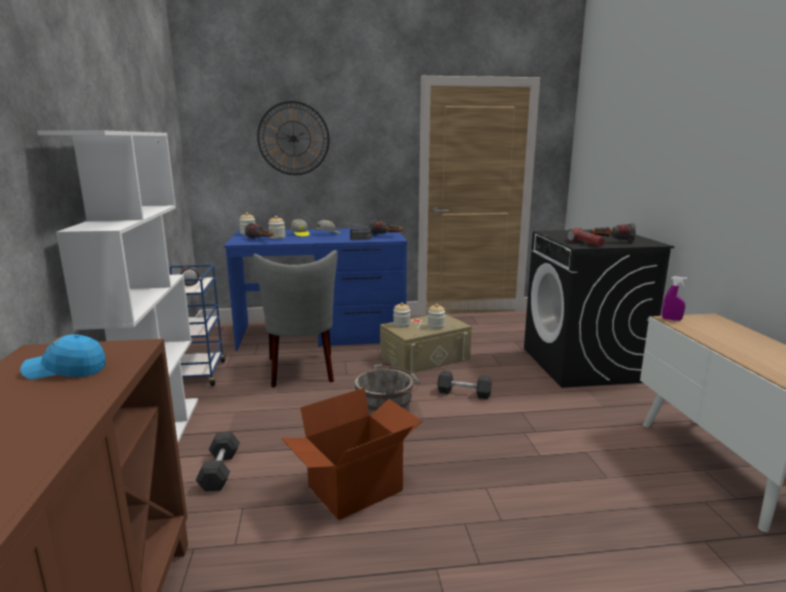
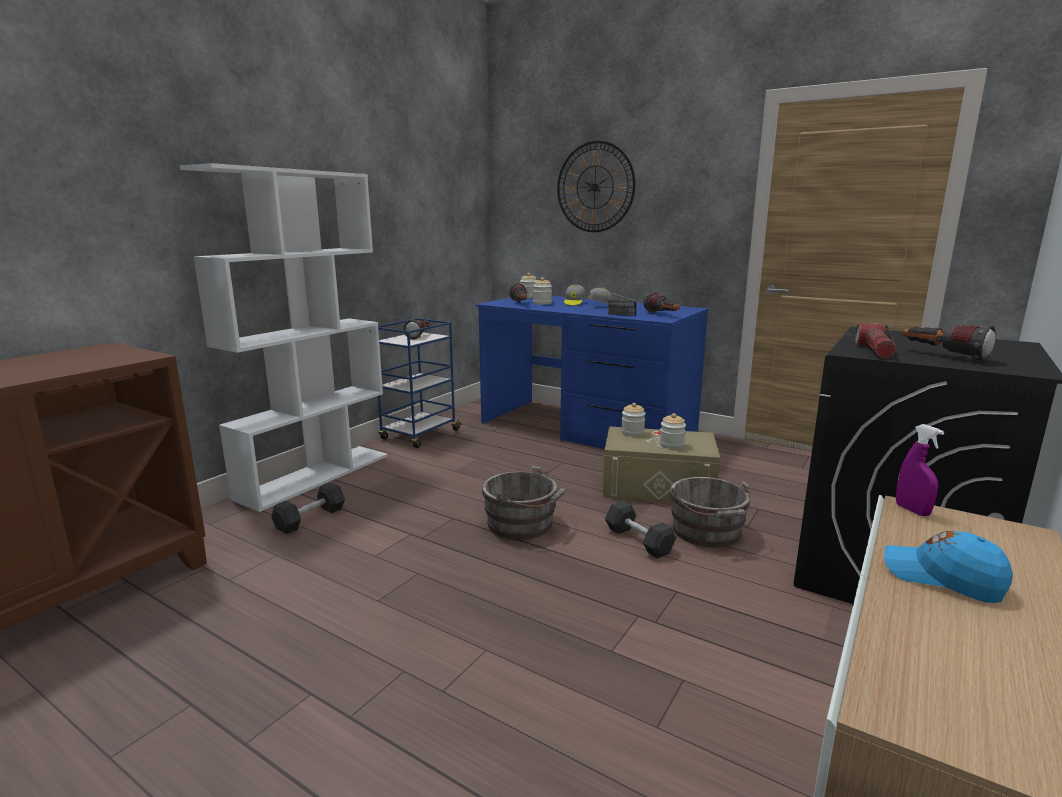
camera: 40 degrees right, 0 degrees up
blue cap [20,334,105,379] -> blue cap moved to [884,531,1013,603]
grey chair [253,250,338,387] -> none
cardboard box [281,388,422,520] -> none
none -> grey bucket [670,477,758,548]

